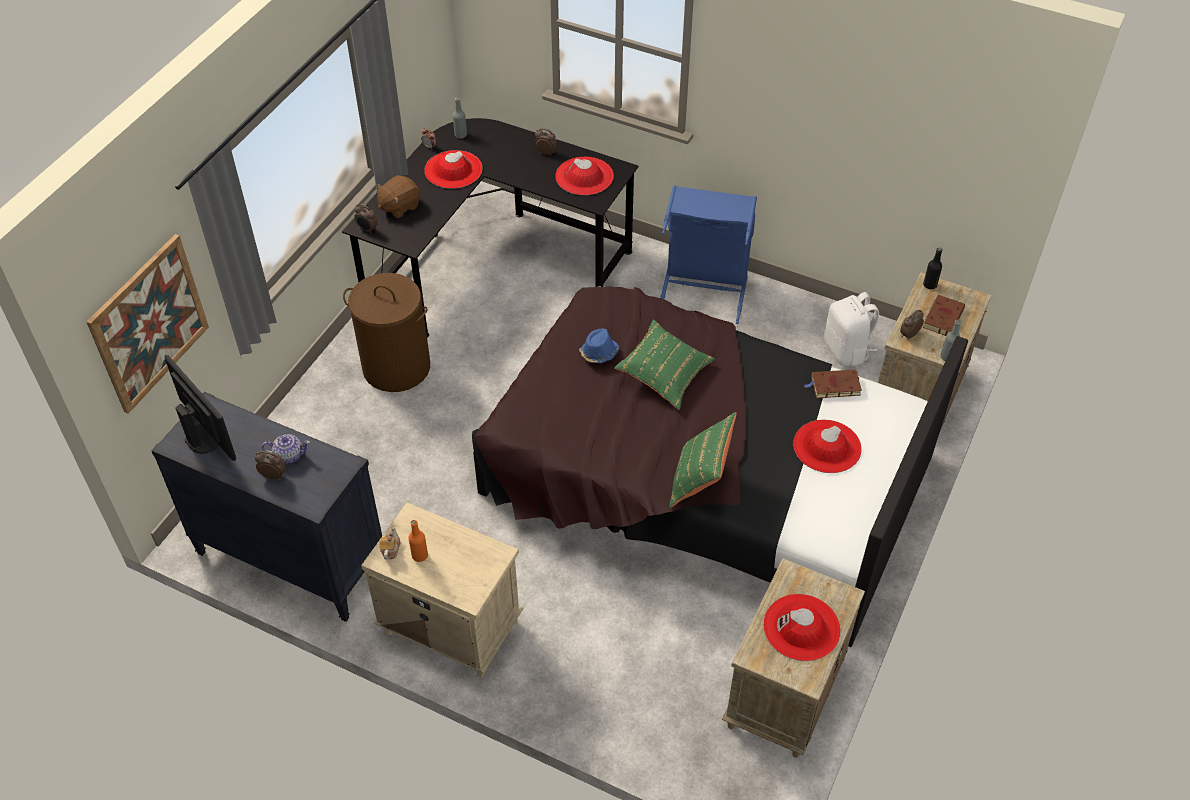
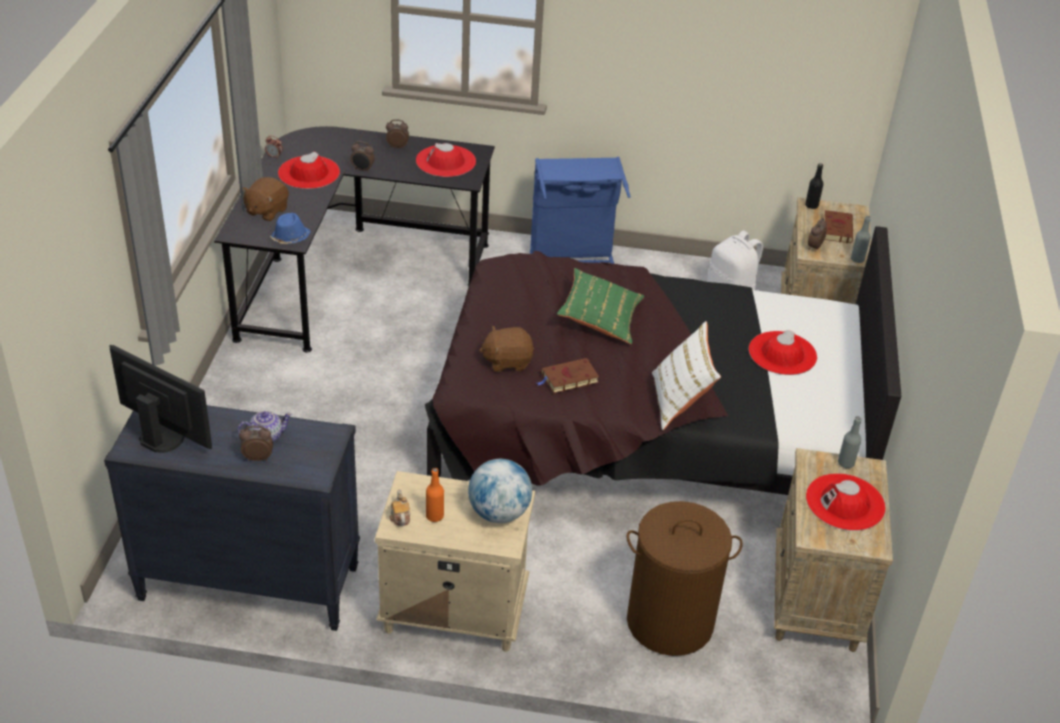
camera: 20 degrees left, 10 degrees down
picture [86,234,209,414] -> none
brown laundry basket [343,273,430,392] -> brown laundry basket moved to [627,501,743,656]
alarm clock [354,204,378,234] -> alarm clock moved to [350,141,375,172]
grey bottle [453,97,467,139] -> grey bottle moved to [838,416,862,468]
blue hat [579,329,619,363] -> blue hat moved to [270,213,310,244]
green pillow [669,412,736,508] -> white pillow [652,321,721,430]
brown book [804,369,862,398] -> brown book moved to [537,358,599,393]
none -> globe [468,459,532,523]
none -> brown plush toy [479,326,534,372]

